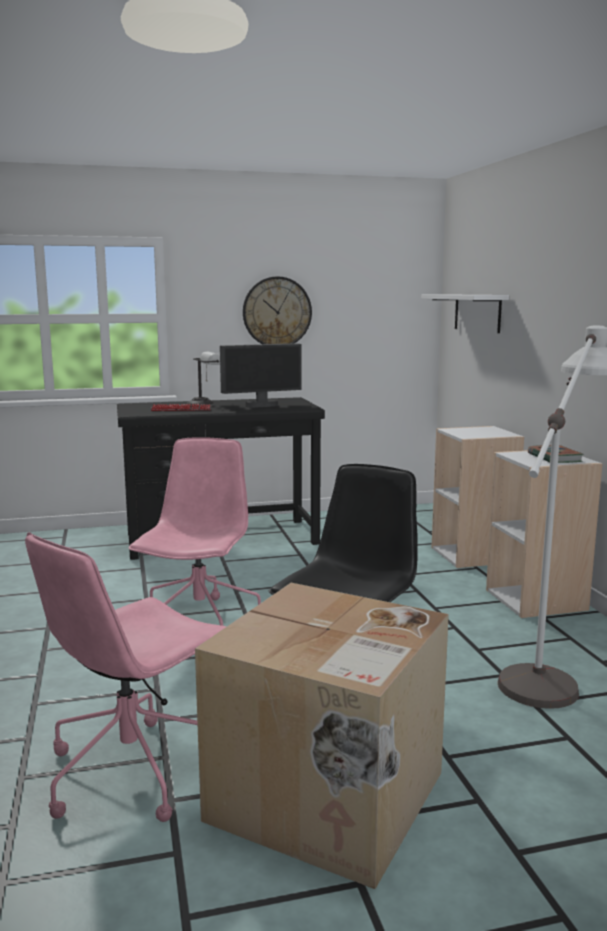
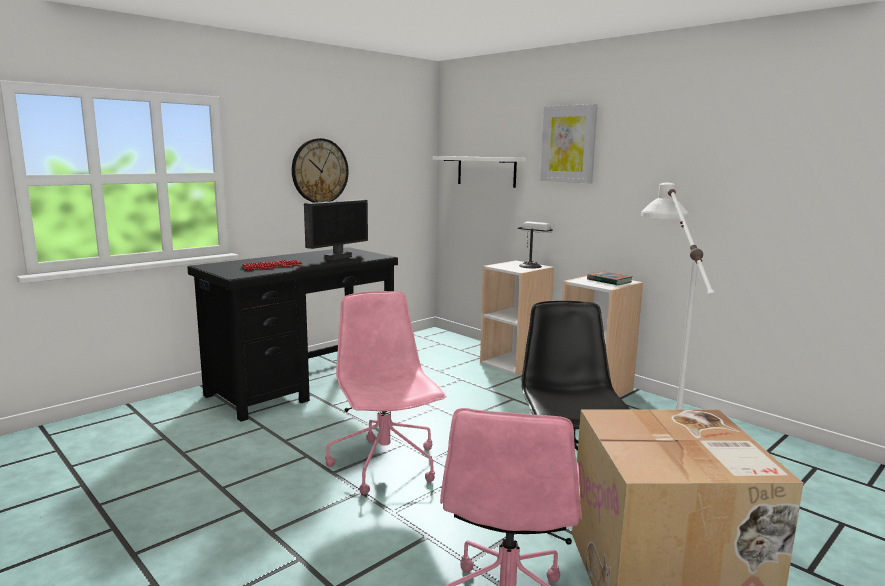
camera: 30 degrees left, 0 degrees up
table lamp [187,352,220,405] -> table lamp moved to [518,222,553,268]
none -> picture [540,104,598,183]

